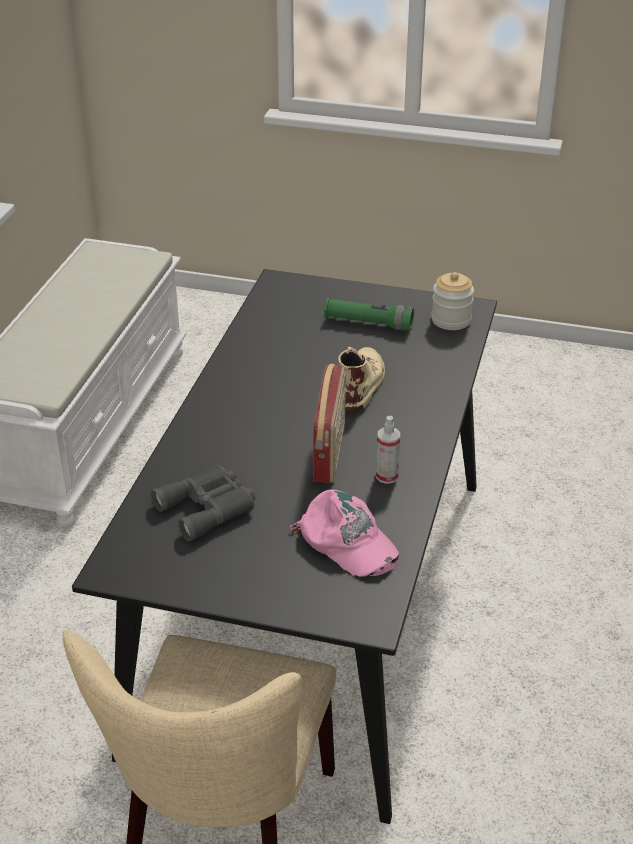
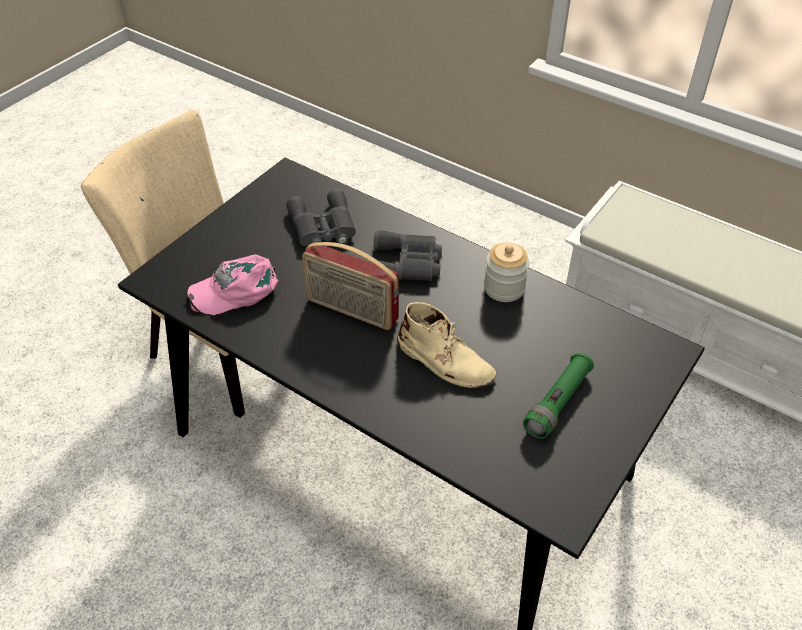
camera: 110 degrees right, 10 degrees up
spray bottle [376,416,400,484] -> none
jar [431,272,474,330] -> jar moved to [484,242,529,302]
none -> grey binoculars [370,230,442,281]

